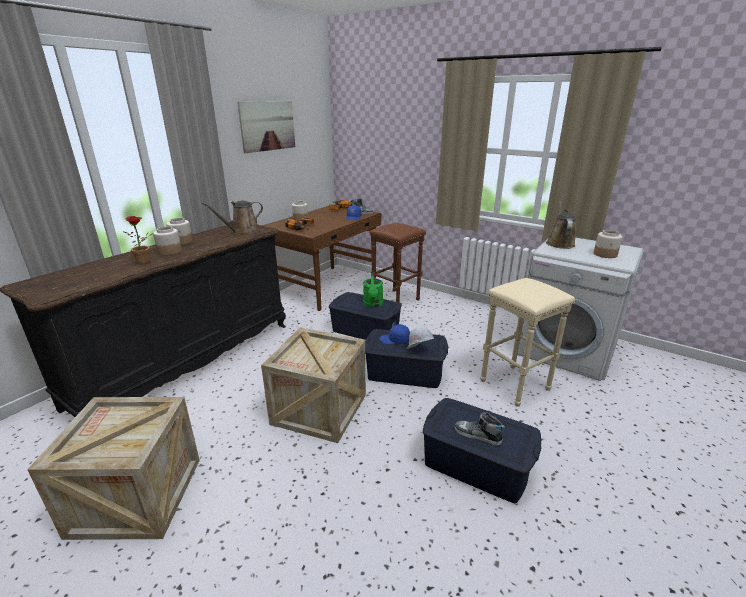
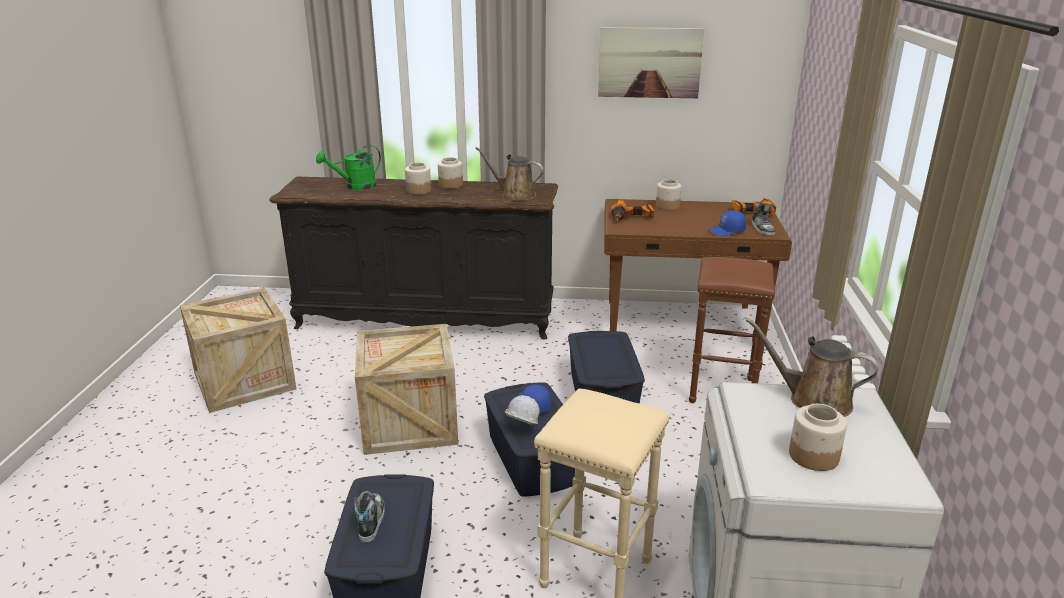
camera: 60 degrees right, 0 degrees up
potted plant [124,216,153,265] -> none
green watering can [363,273,383,308] -> green watering can moved to [316,145,381,190]
brown watering can [546,201,576,249] -> brown watering can turned 135 degrees counterclockwise [746,318,879,417]

